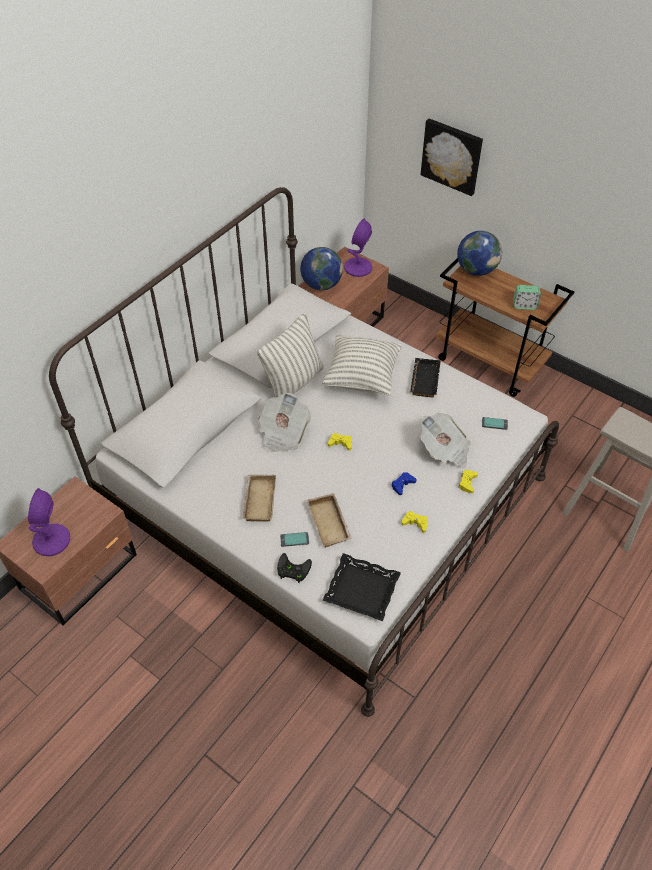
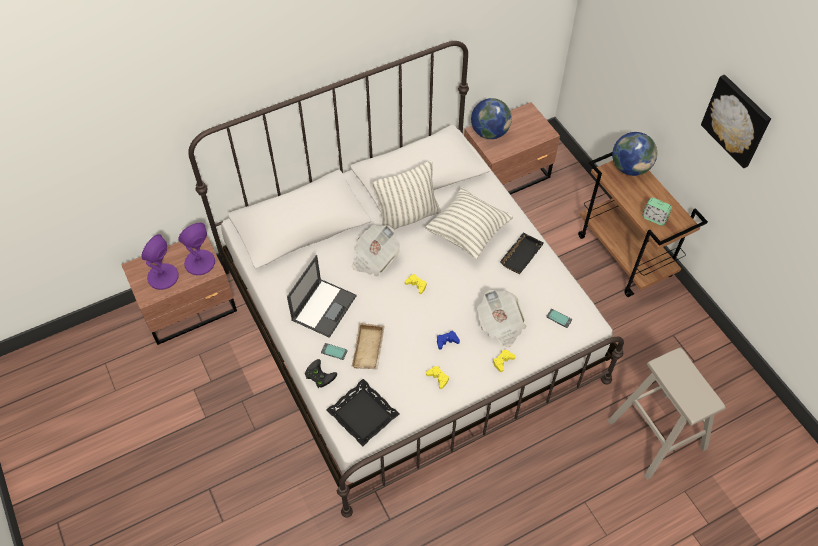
camera: 25 degrees right, 5 degrees up
beige tray [243,475,276,522] -> laptop [287,255,357,338]
purple table lamp [344,219,373,277] -> purple table lamp moved to [178,223,215,275]
picture [421,119,483,196] -> picture moved to [701,75,771,168]

